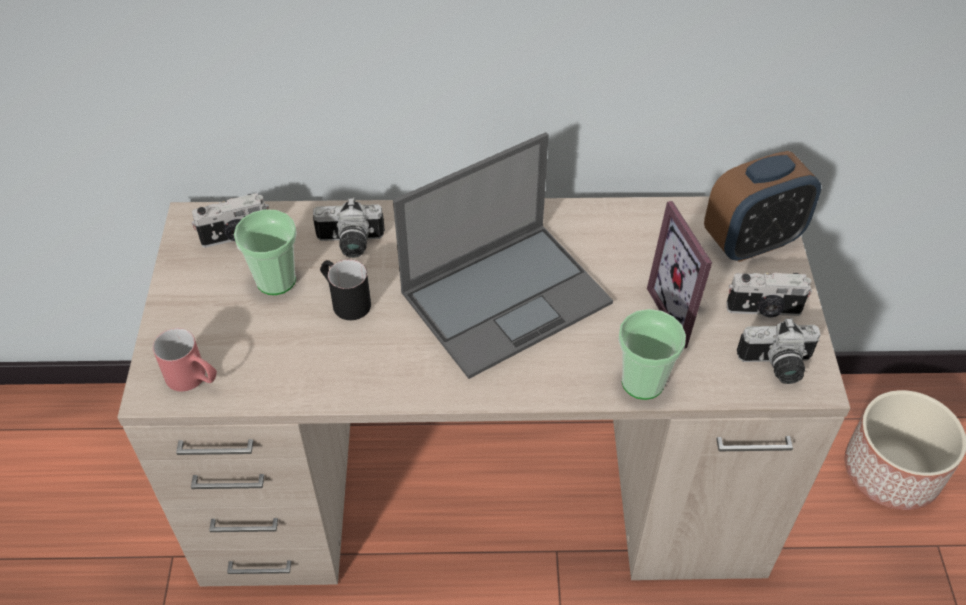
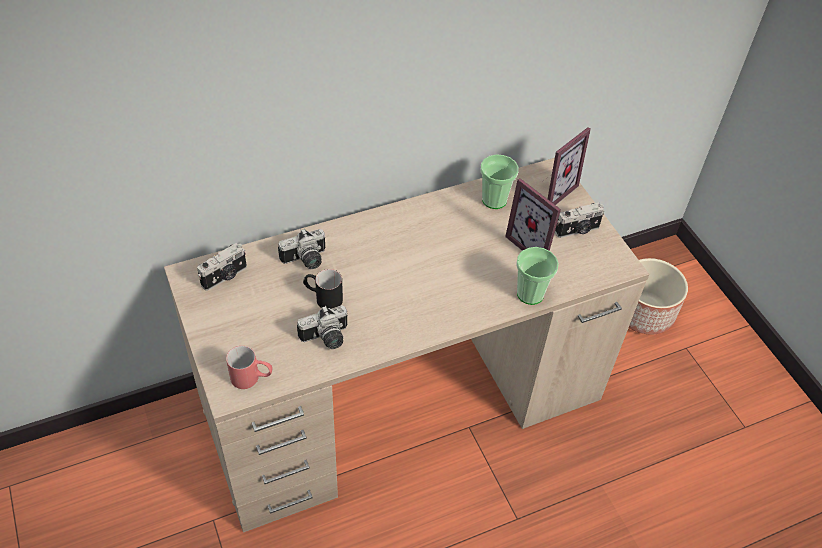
camera: 25 degrees left, 0 degrees up
cup [234,209,297,295] -> cup moved to [480,154,519,209]
laptop [393,132,613,379] -> none
alarm clock [704,151,821,262] -> picture frame [541,127,591,205]
camera [737,318,821,384] -> camera moved to [297,305,347,349]

